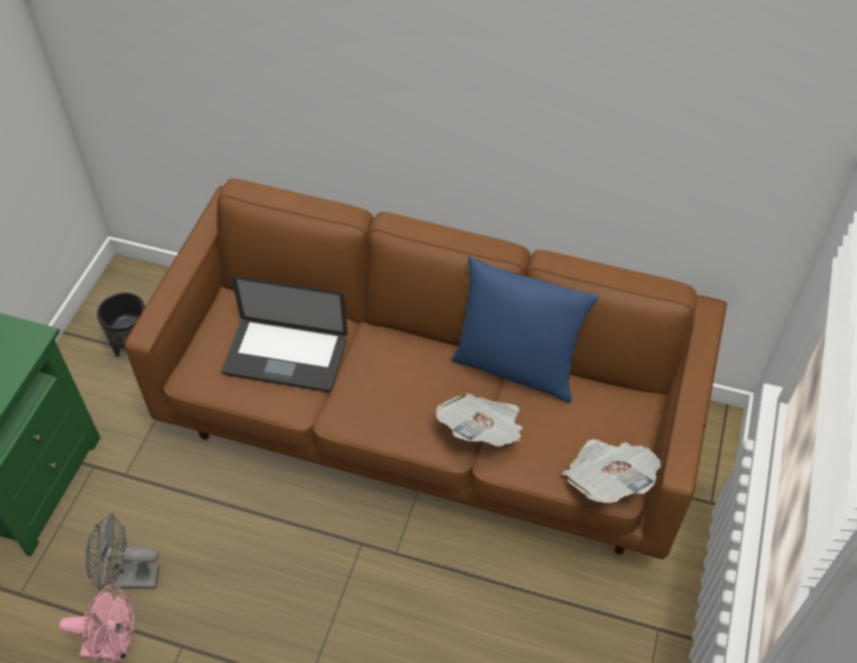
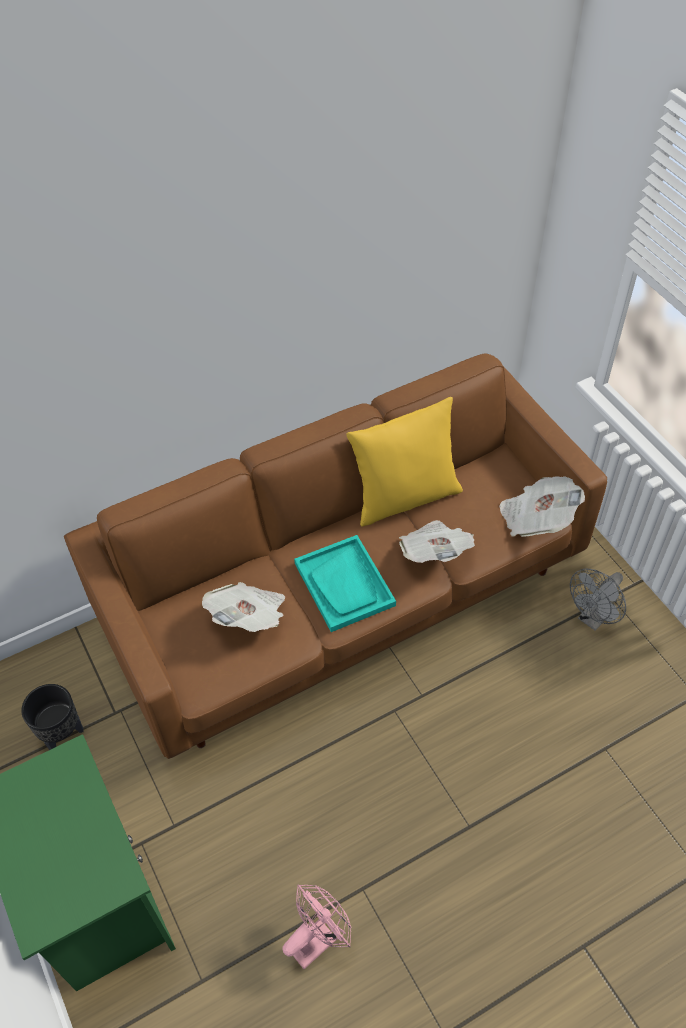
camera: 45 degrees left, 0 degrees up
grey fan [86,513,160,592] -> grey fan moved to [570,568,626,631]
laptop [222,276,348,392] -> newspaper [202,582,285,632]
blue pillow [451,256,598,402] -> yellow pillow [346,397,463,527]
none -> turquoise tray [294,535,396,632]

